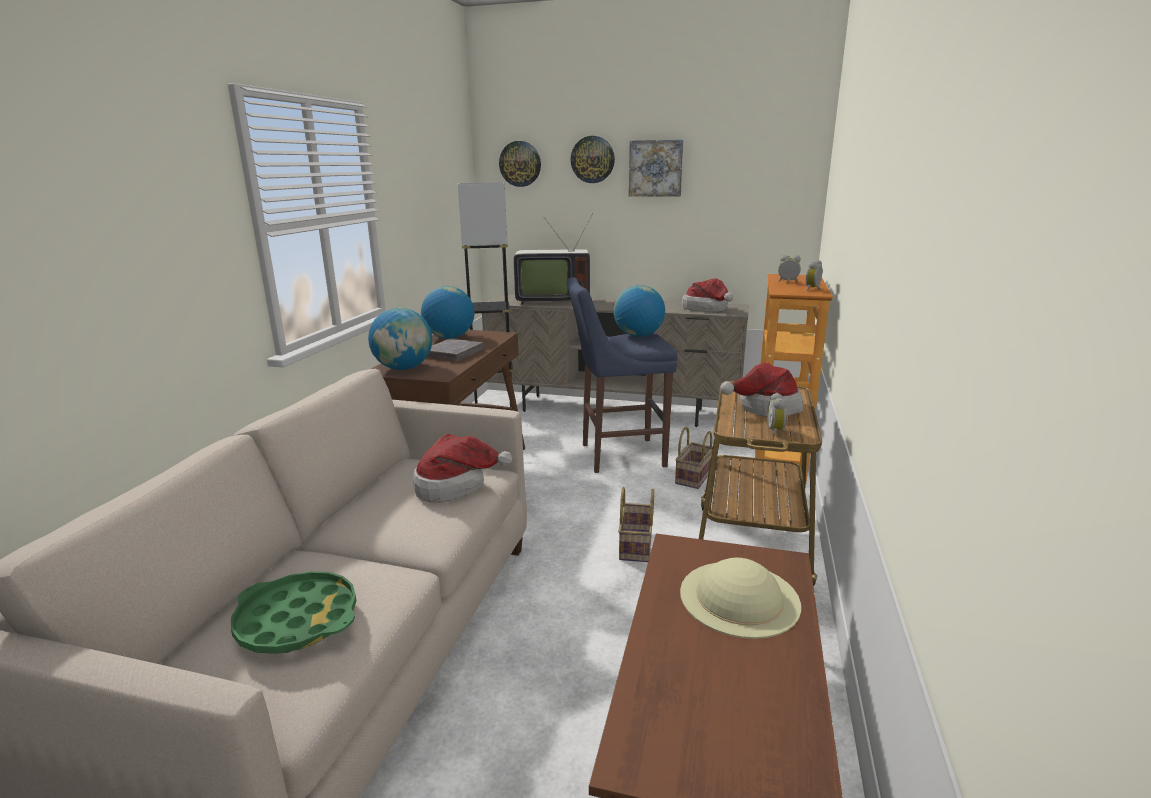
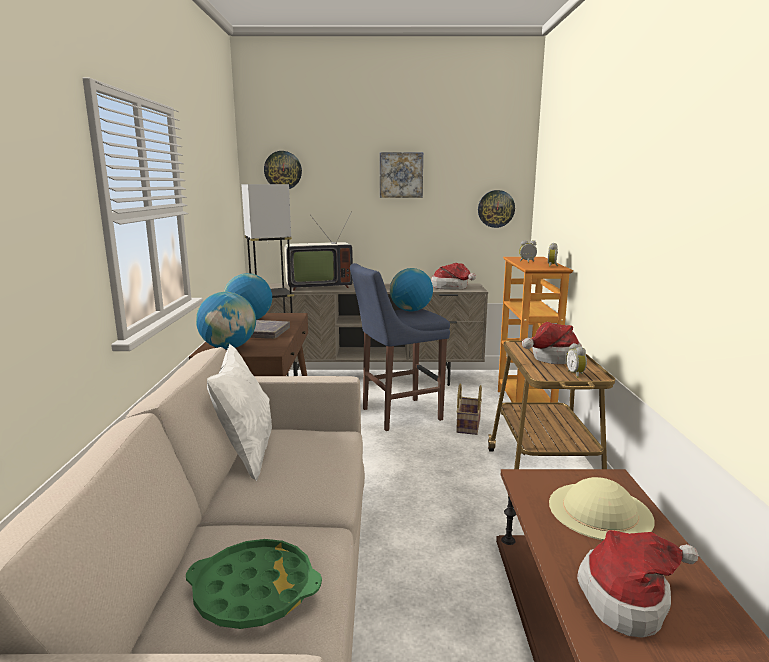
camera: 15 degrees left, 5 degrees down
hat [413,434,513,503] -> hat moved to [577,530,699,637]
wall clock [571,136,615,183] -> wall clock moved to [478,190,515,228]
basket [618,487,654,562] -> none
none -> white pillow [207,344,272,481]

